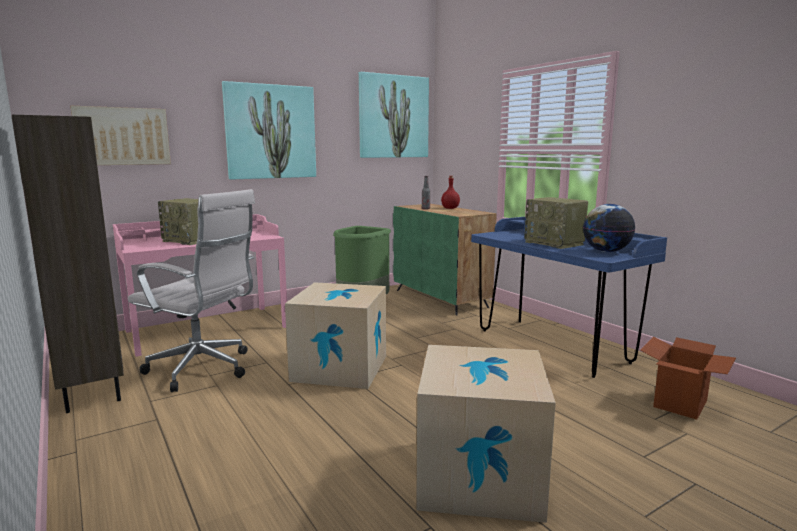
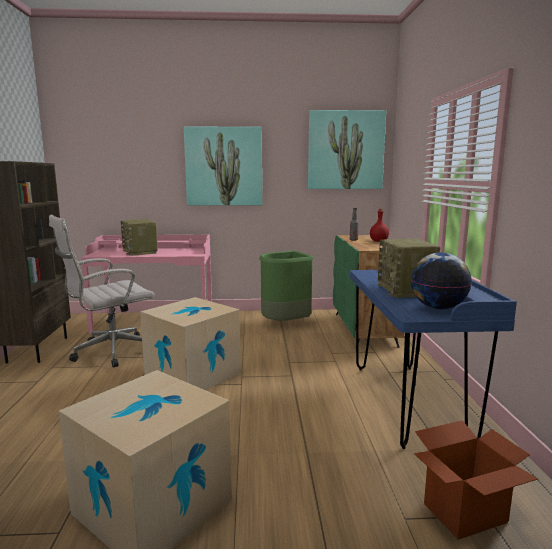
camera: 30 degrees right, 0 degrees up
picture [70,106,171,165] -> none
white office chair [128,189,255,392] -> white office chair turned 90 degrees clockwise [49,215,155,368]

